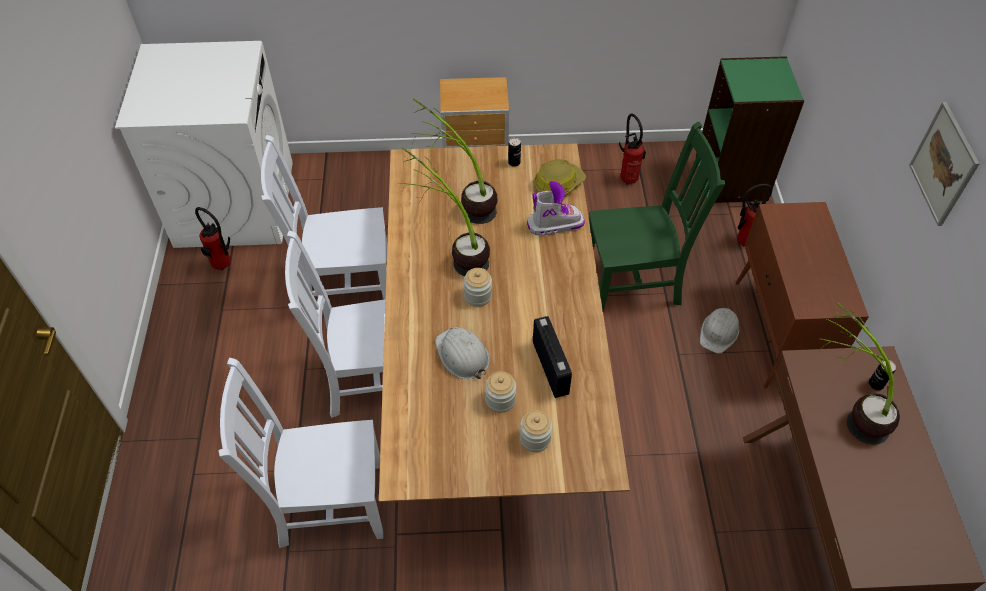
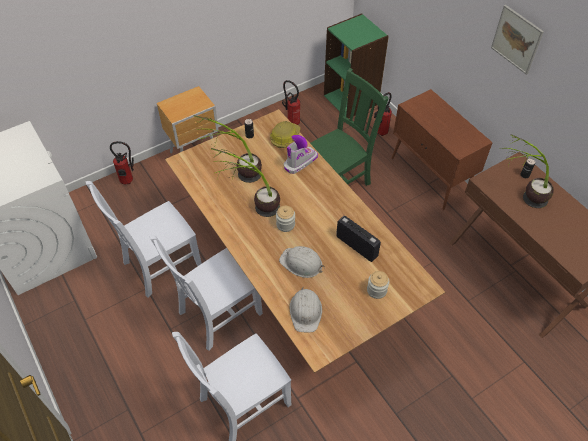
camera: 30 degrees left, 0 degrees up
fire extinguisher [195,207,231,270] -> fire extinguisher moved to [110,141,134,184]
jar [485,371,516,413] -> none
white hard hat [700,308,739,354] -> white hard hat moved to [290,287,322,332]

